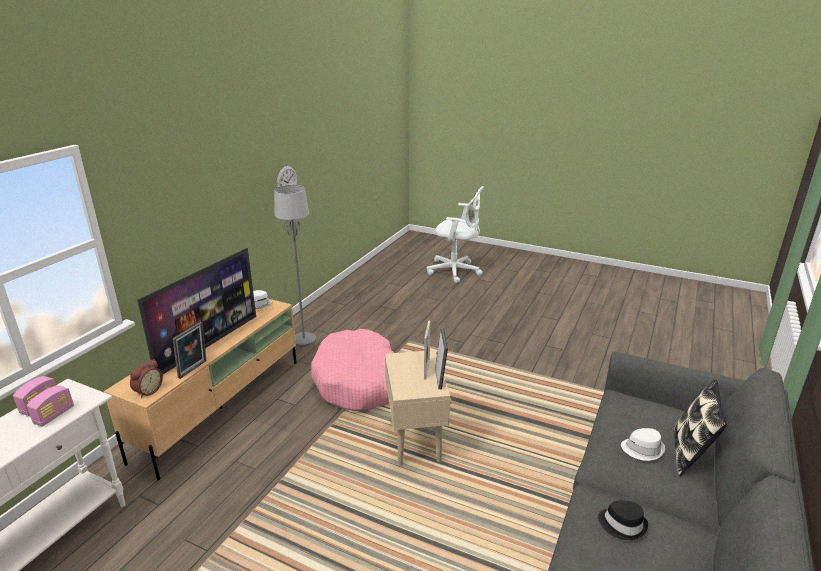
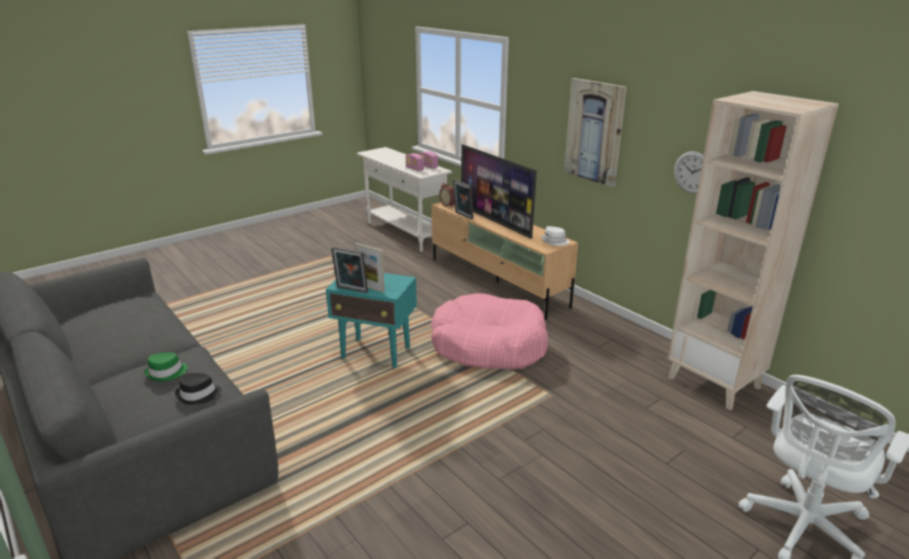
camera: 115 degrees right, 0 degrees up
grey floor lamp [274,185,316,347] -> none
beige side table [385,350,451,466] -> turquoise side table [326,273,417,368]
black hat [598,500,649,540] -> black hat moved to [175,373,222,405]
white hat [621,428,665,461] -> green hat [144,352,188,381]
pillow [674,379,727,476] -> none
none -> picture [564,78,627,187]
none -> beige bookcase [668,91,839,411]

